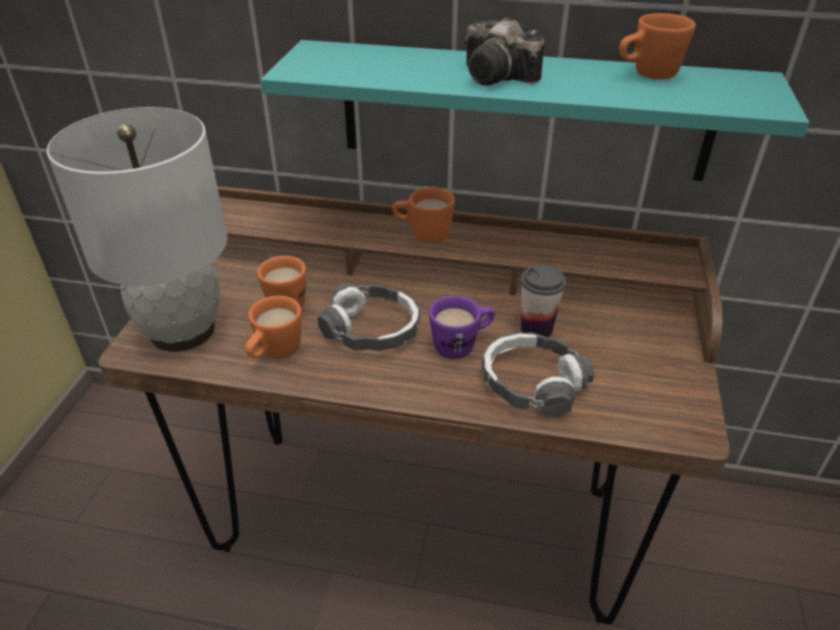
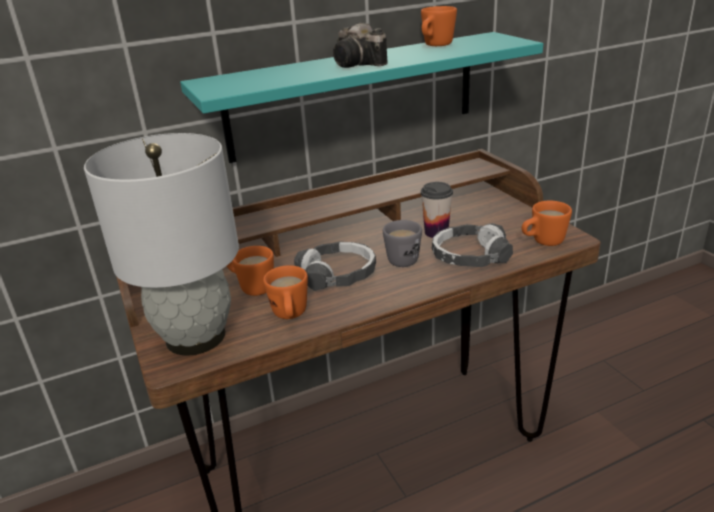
camera: 35 degrees left, 10 degrees down
orange mug [392,187,455,243] -> orange mug moved to [522,201,572,246]
purple mug [429,296,495,359] -> grey mug [383,220,422,267]
camera [465,18,545,85] -> camera turned 45 degrees clockwise [333,22,388,68]

